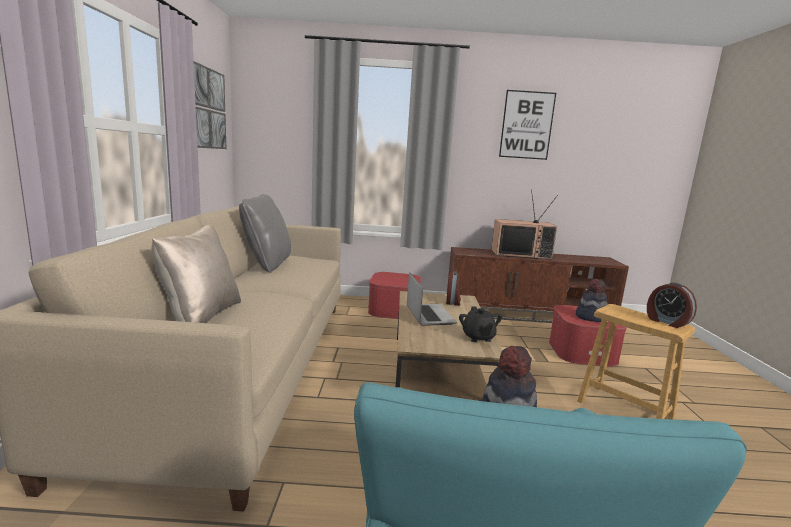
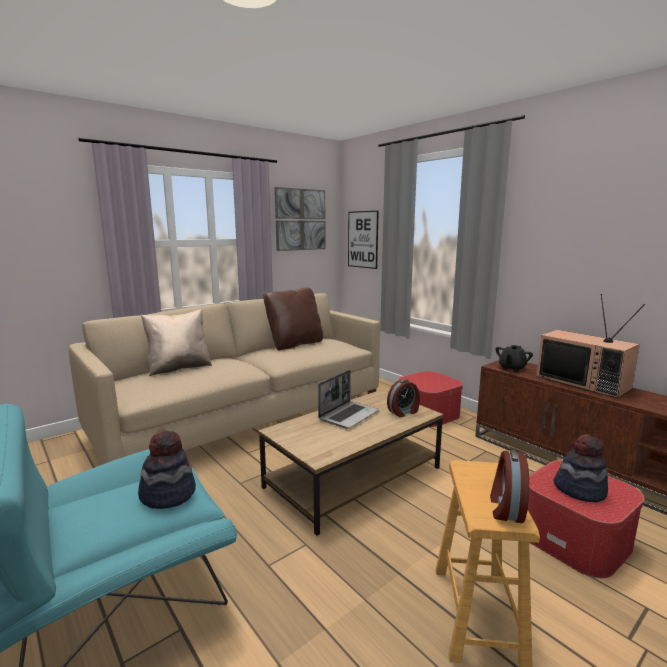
camera: 50 degrees right, 0 degrees up
grey pillow [239,194,291,273] -> brown pillow [263,287,323,351]
black teapot [459,307,503,342] -> black teapot moved to [495,345,533,372]
picture [499,90,556,160] -> picture moved to [348,211,379,269]

